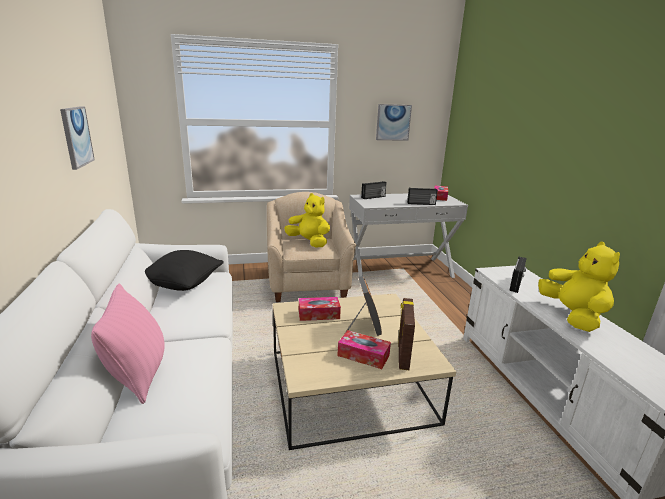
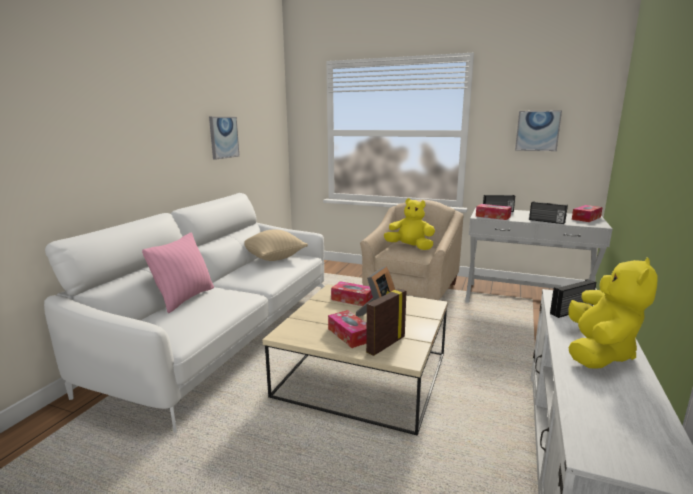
camera: 35 degrees right, 5 degrees down
black pillow [145,250,224,291] -> beige pillow [244,230,308,261]
yellow plush toy [284,193,330,247] -> yellow plush toy turned 45 degrees counterclockwise [384,198,435,250]
none -> tissue box [476,204,512,220]

